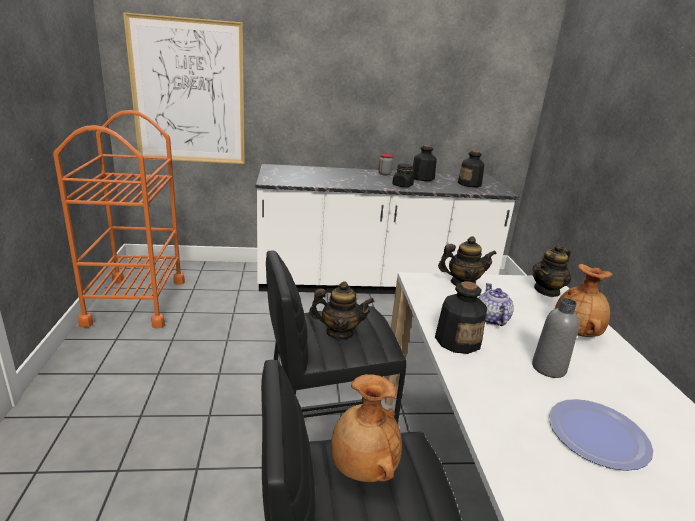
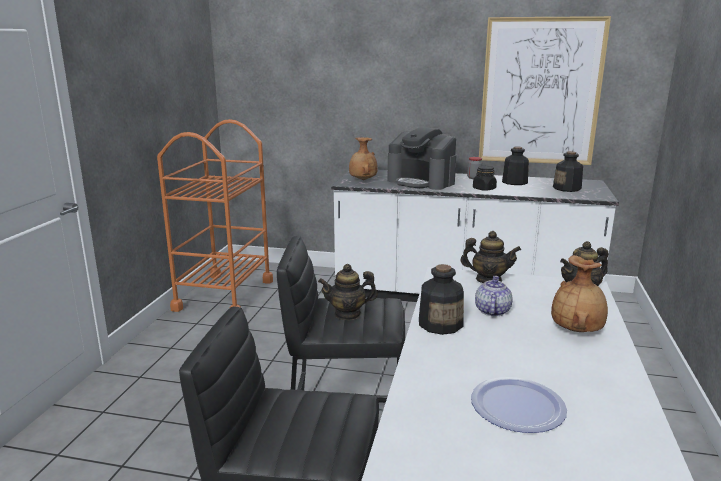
camera: 20 degrees right, 5 degrees down
picture [123,12,245,164] -> picture moved to [479,16,611,165]
teapot [309,281,375,339] -> teapot turned 150 degrees clockwise [318,264,378,320]
brown vase [331,374,402,482] -> brown vase moved to [349,137,378,180]
grey bottle [532,298,579,378] -> none
none -> coffee machine [387,127,456,190]

